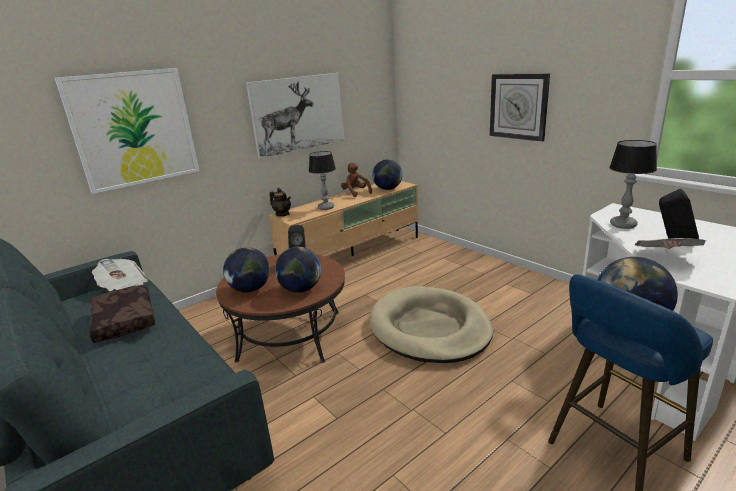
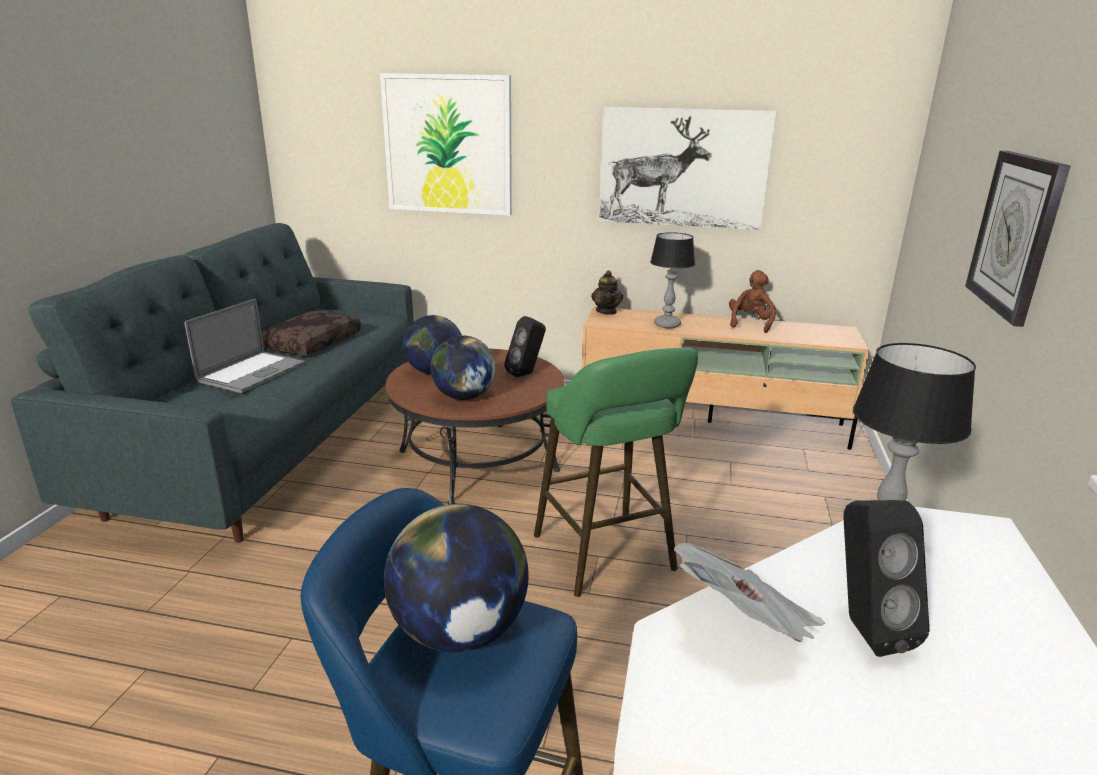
camera: 50 degrees right, 0 degrees up
newspaper [92,259,148,291] -> none
beige dog bed [369,286,493,363] -> green stool [534,347,698,597]
globe [372,159,403,190] -> none
none -> laptop [185,299,306,393]

